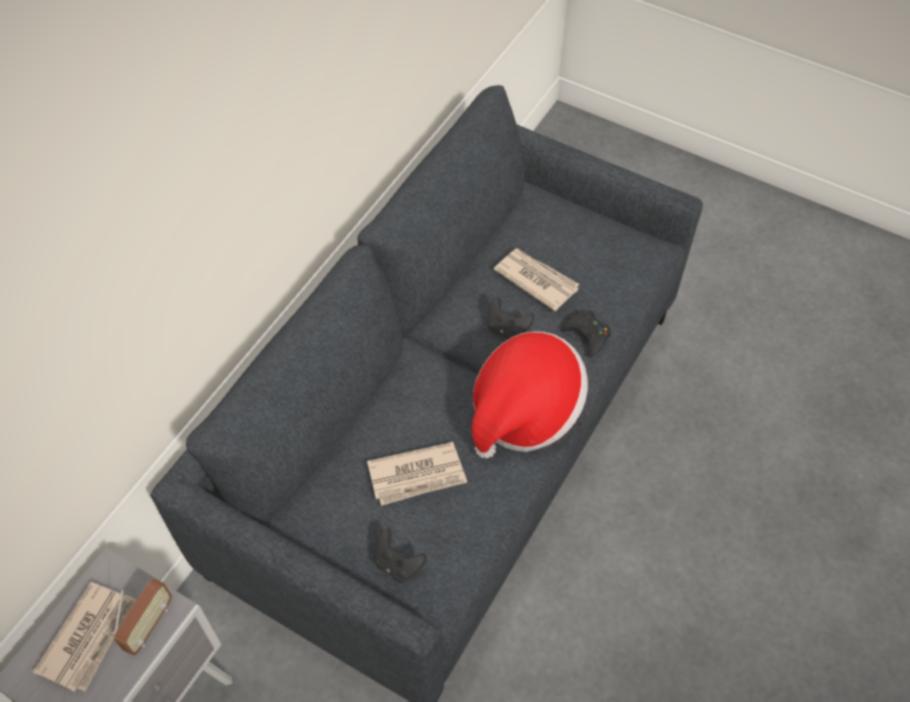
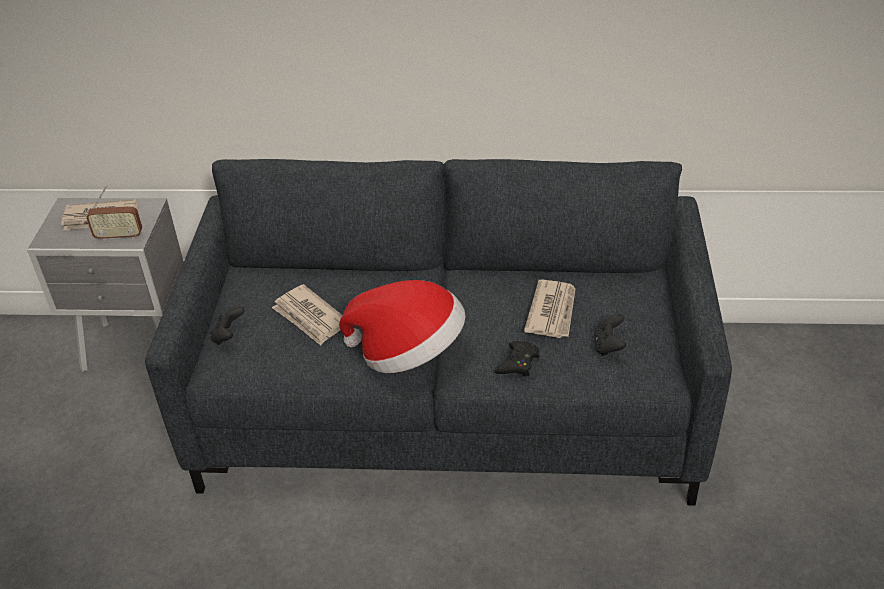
camera: 65 degrees right, 15 degrees down
black game controller [487,297,535,339] -> black game controller moved to [594,314,626,356]

